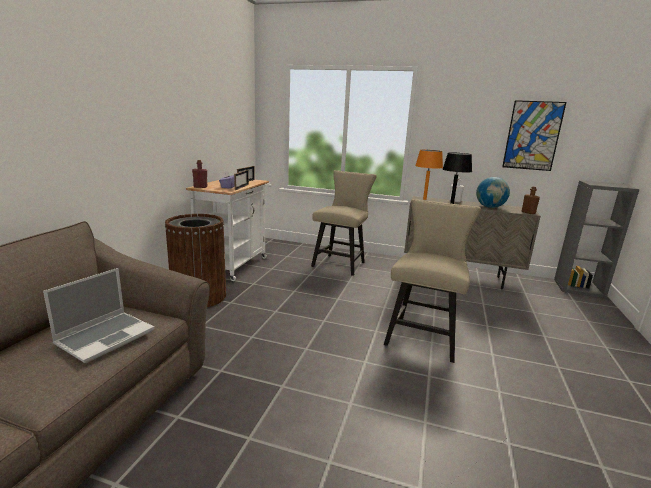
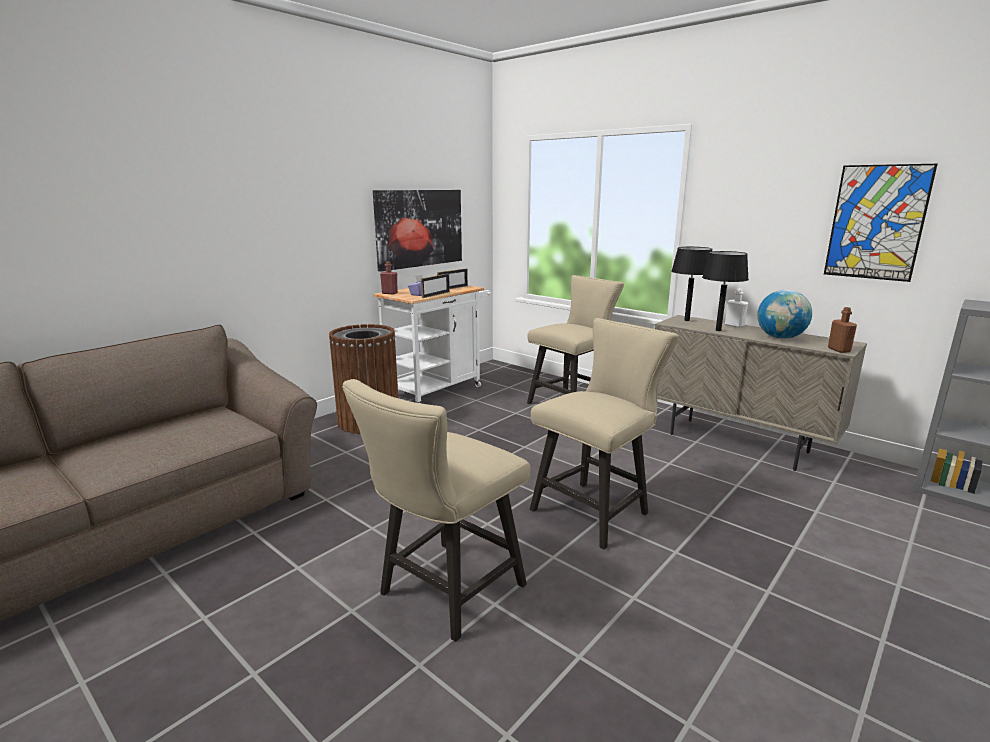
camera: 25 degrees right, 0 degrees up
laptop [43,268,155,363] -> none
orange table lamp [415,150,443,200] -> black table lamp [671,247,712,321]
none -> beige chair [342,379,531,642]
none -> picture [373,190,462,272]

